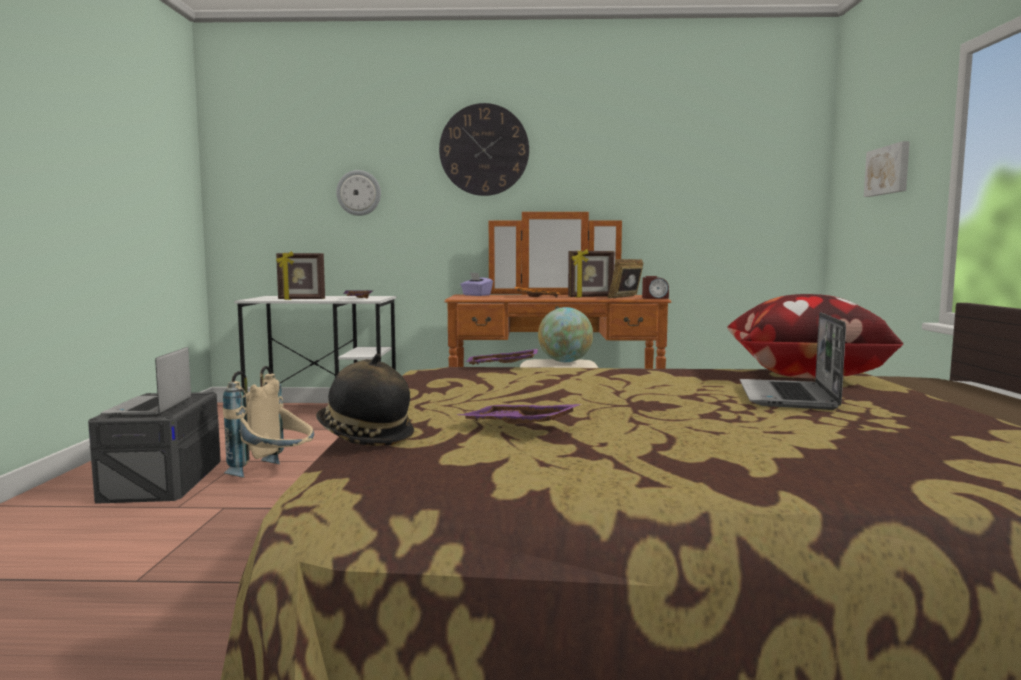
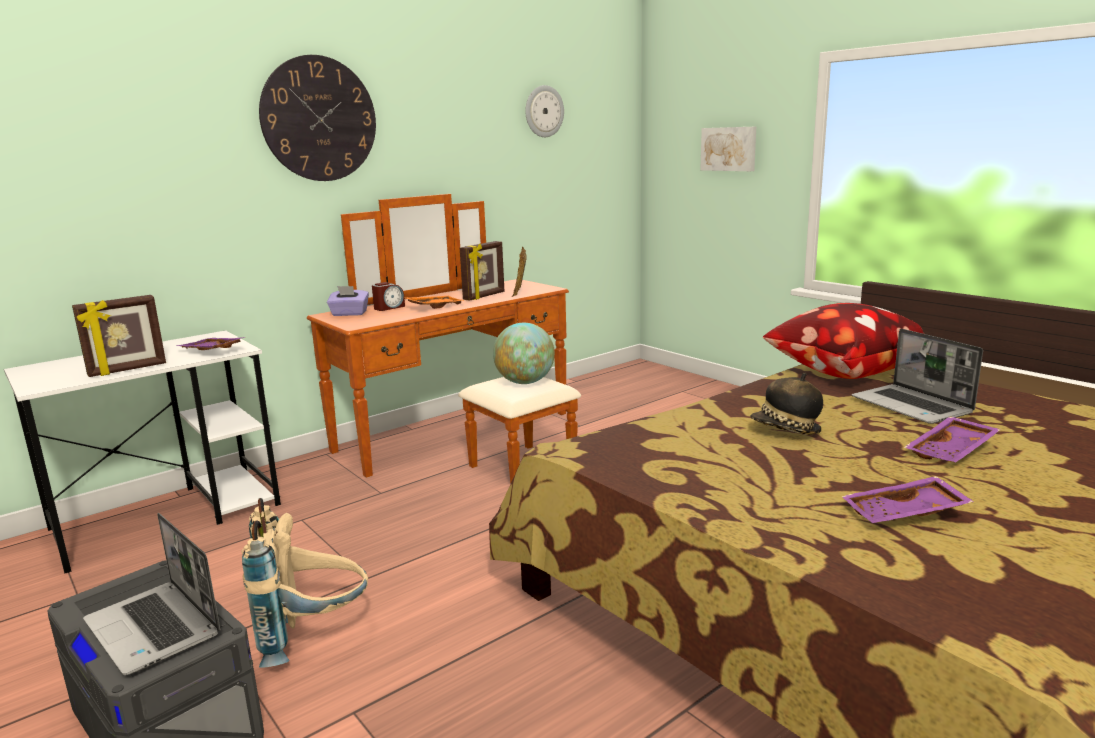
camera: 40 degrees left, 10 degrees up
hat [316,354,414,446] -> hat moved to [750,373,823,435]
wall clock [336,170,381,216] -> wall clock moved to [525,85,564,137]
purple tray [466,349,538,365] -> purple tray moved to [904,416,1001,462]
alarm clock [642,276,669,299] -> alarm clock moved to [372,282,405,311]

